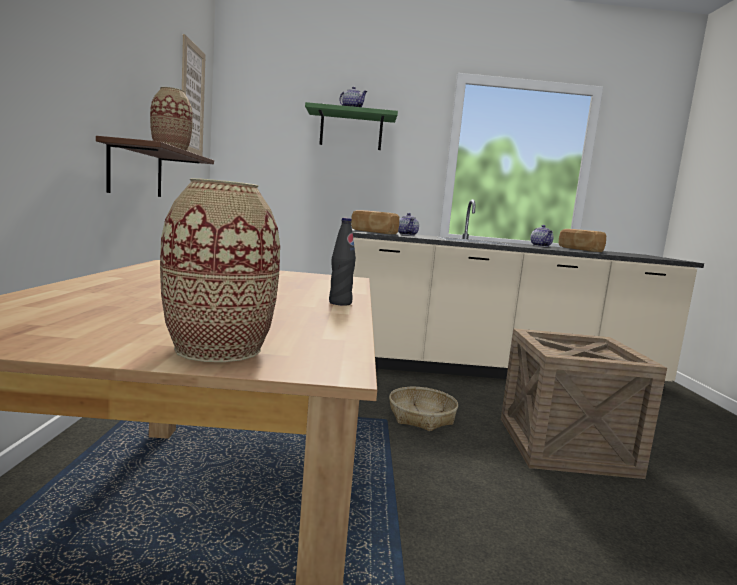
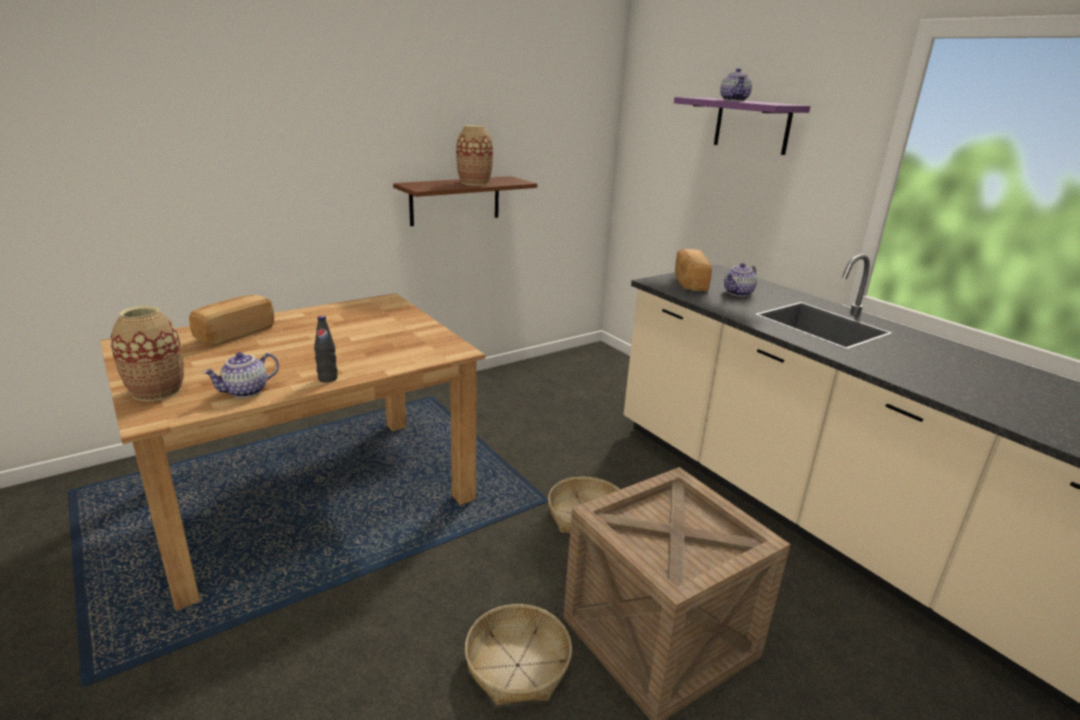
camera: 55 degrees right, 15 degrees up
picture [182,34,206,156] -> none
green shelf [305,102,398,150] -> purple shelf [674,97,810,155]
teapot [530,225,554,247] -> teapot moved to [203,352,279,398]
bread [559,229,606,252] -> bread moved to [189,295,274,347]
none -> basket [465,604,572,705]

